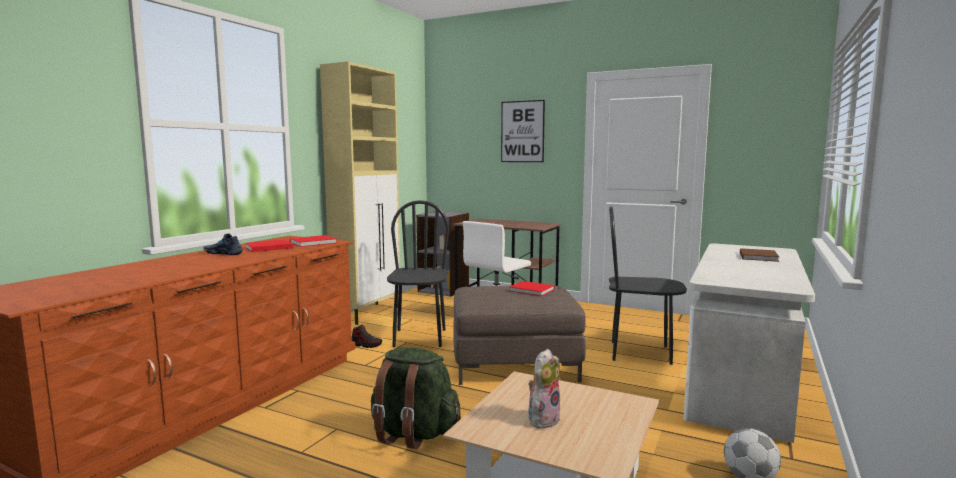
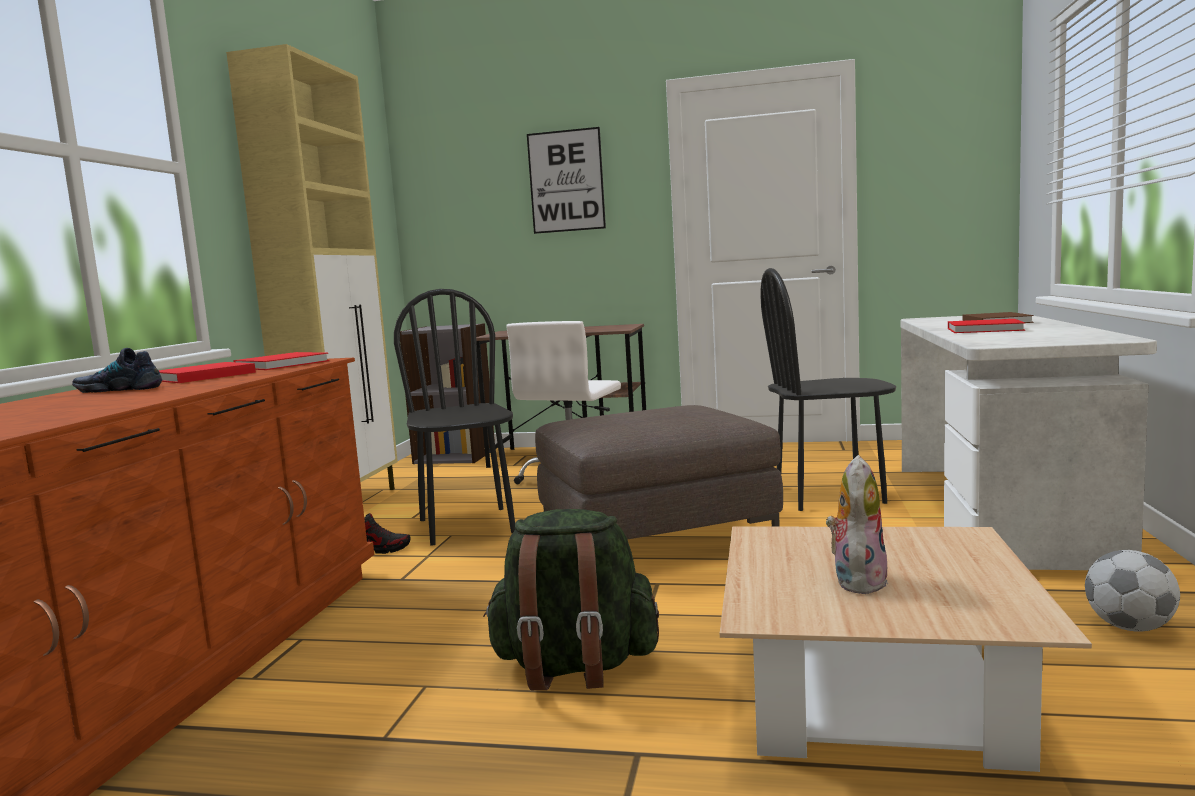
camera: 15 degrees left, 0 degrees up
red book [509,281,555,296] -> red book moved to [948,319,1025,333]

